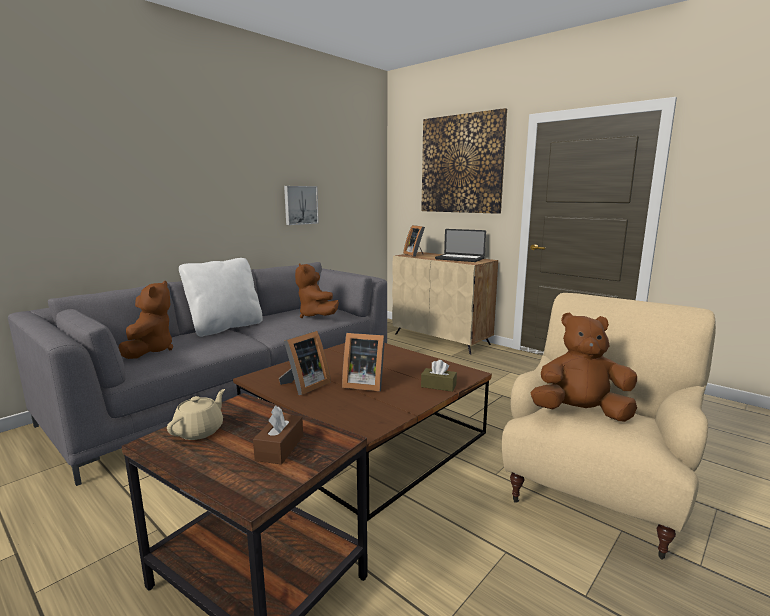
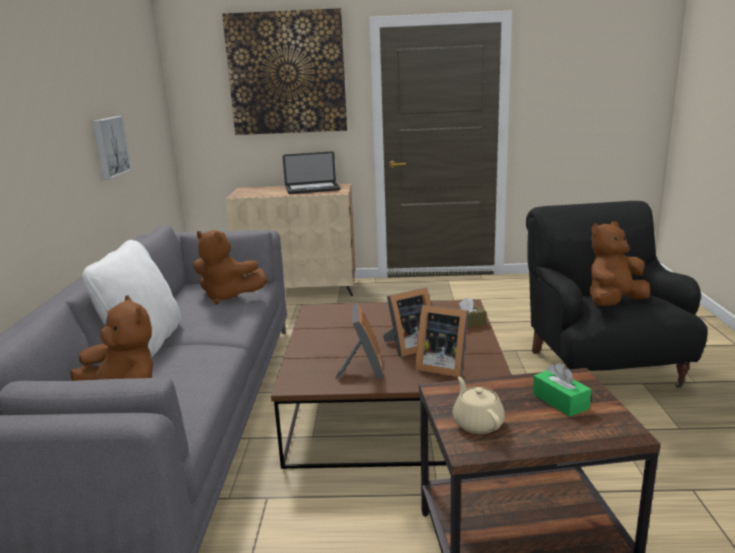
camera: 40 degrees left, 5 degrees up
brown tissue box [253,406,303,464] -> green tissue box [533,362,591,417]
picture frame [403,225,425,257] -> picture frame moved to [416,305,469,377]
beige armchair [502,293,716,559] -> black armchair [526,201,708,388]

